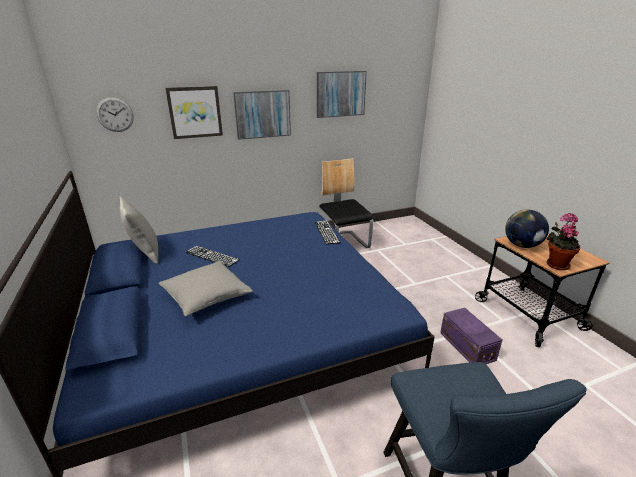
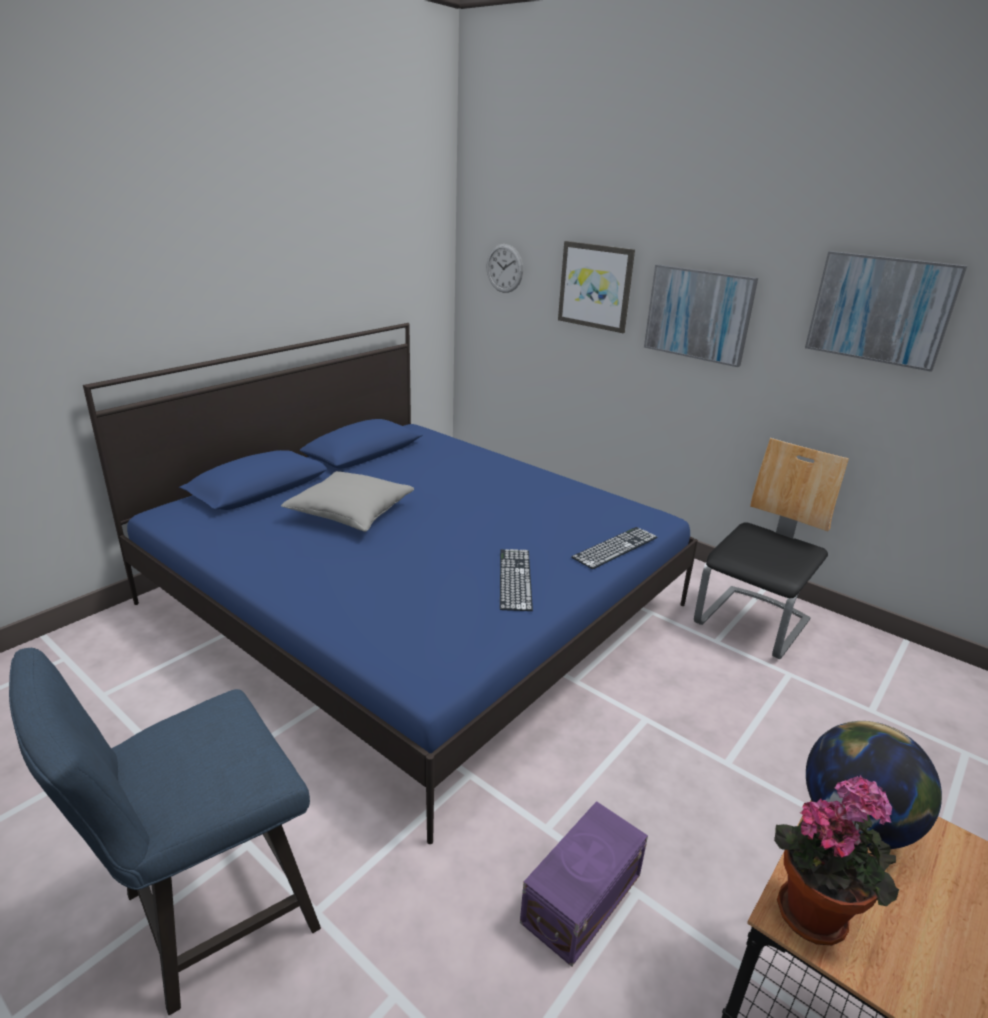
camera: 60 degrees right, 0 degrees up
grey pillow [120,196,158,264] -> none
keyboard [185,246,240,267] -> keyboard moved to [500,549,533,611]

